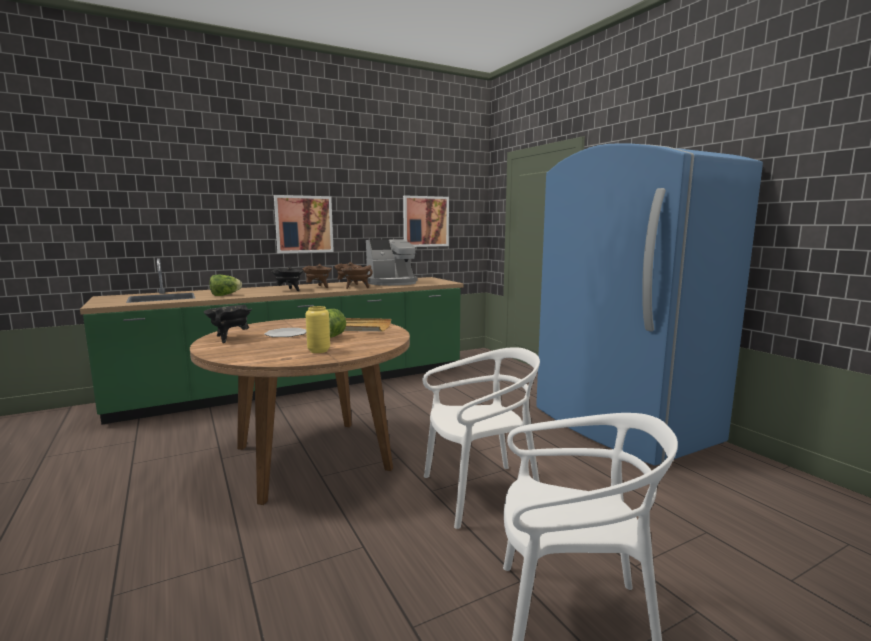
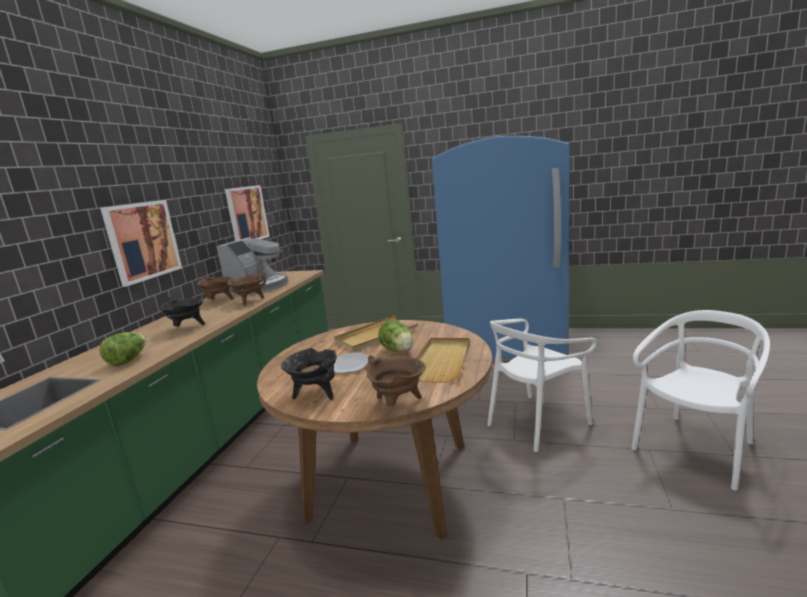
camera: 45 degrees left, 5 degrees up
brown cooking pot [302,264,332,288] -> brown cooking pot moved to [364,355,426,406]
yellow vase [306,306,330,353] -> beige tray [416,338,470,382]
white chair [422,347,540,529] -> white chair turned 150 degrees counterclockwise [487,319,598,452]

